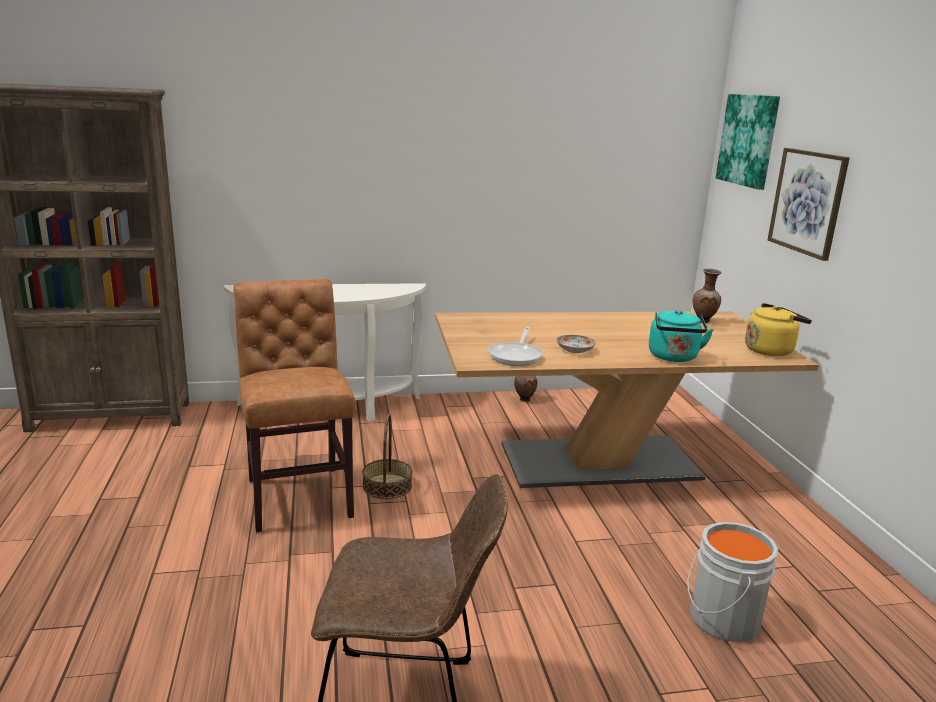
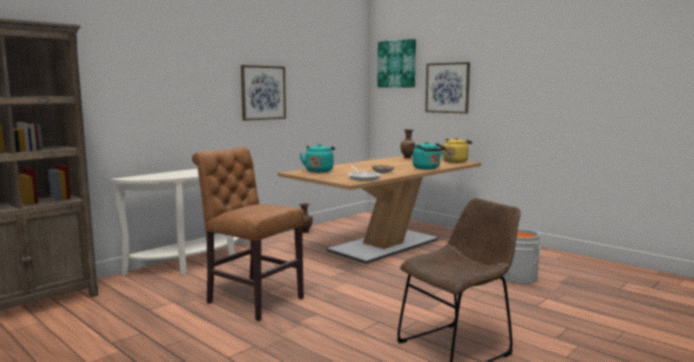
camera: 35 degrees left, 10 degrees down
basket [362,413,412,499] -> none
none -> picture [241,65,286,121]
none -> turquoise kettle [299,144,335,173]

